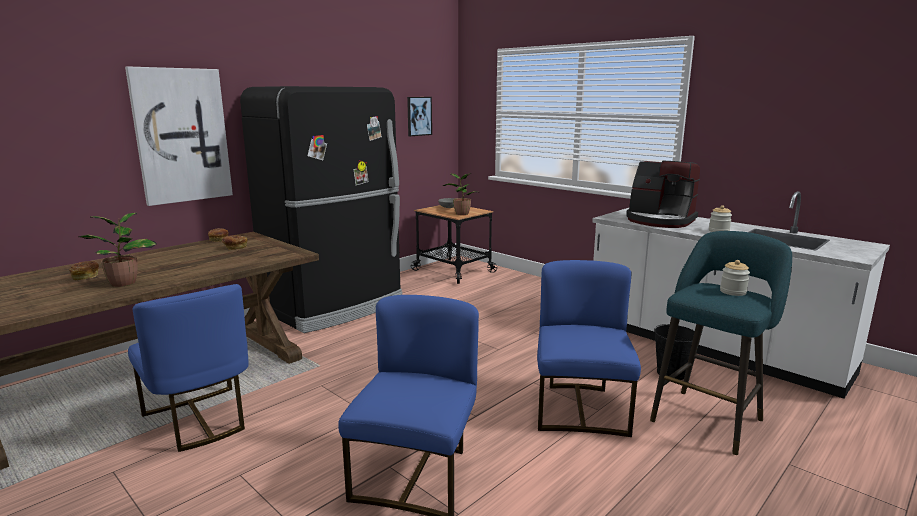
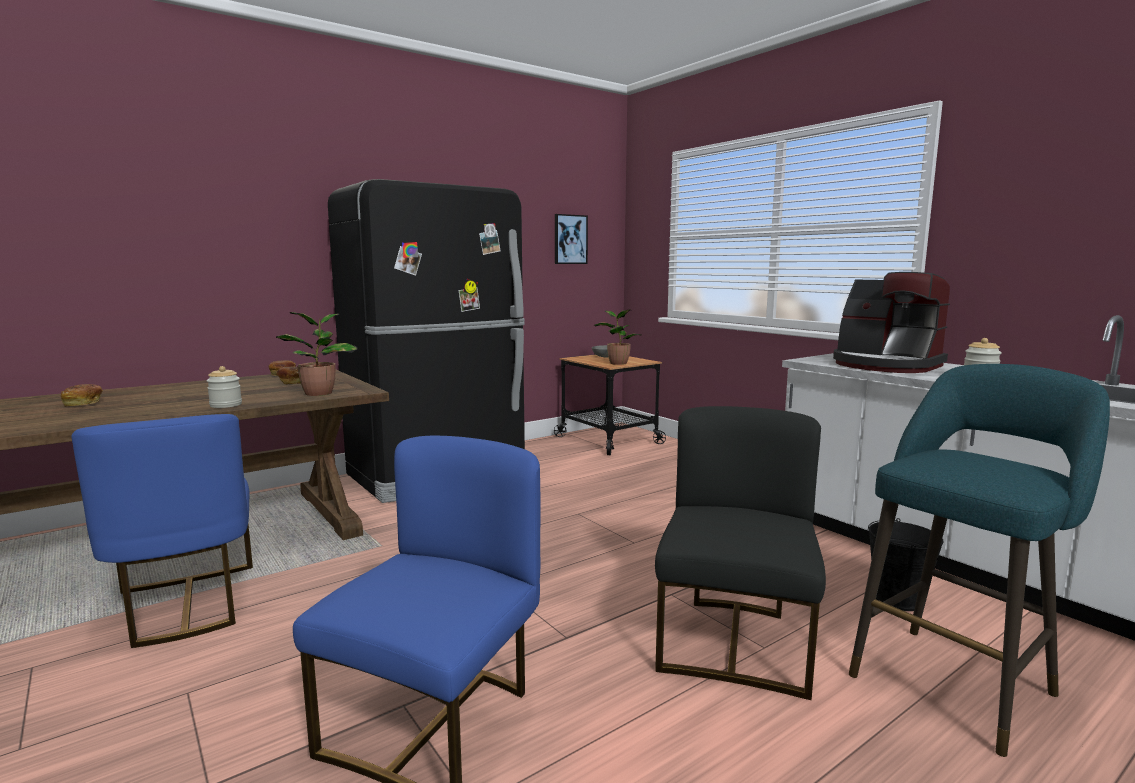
camera: 10 degrees right, 5 degrees down
potted plant [78,212,157,287] -> potted plant moved to [276,312,358,396]
picture [125,66,233,206] -> none
blue chair [537,260,641,437] -> black chair [655,406,826,700]
jar [720,260,750,296] -> jar moved to [207,366,242,408]

